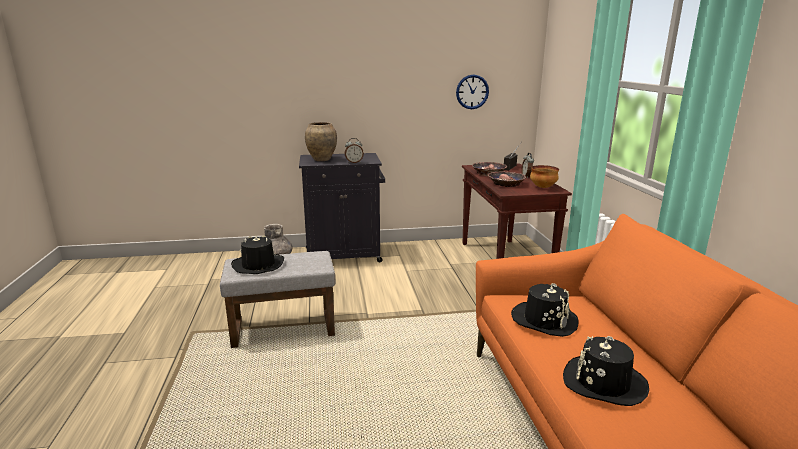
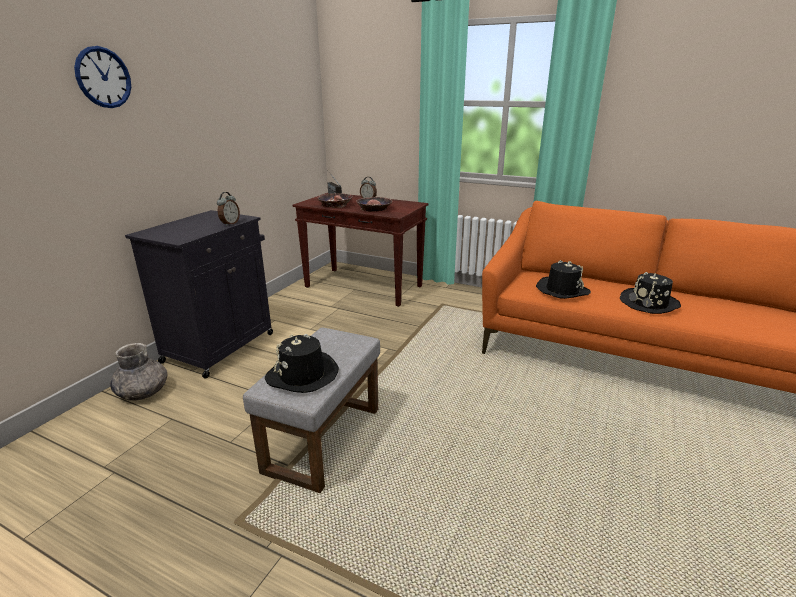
camera: 55 degrees left, 5 degrees up
brown vase [305,122,337,161] -> none
wall clock [456,74,489,109] -> wall clock moved to [74,46,131,108]
bowl [530,165,559,188] -> none

